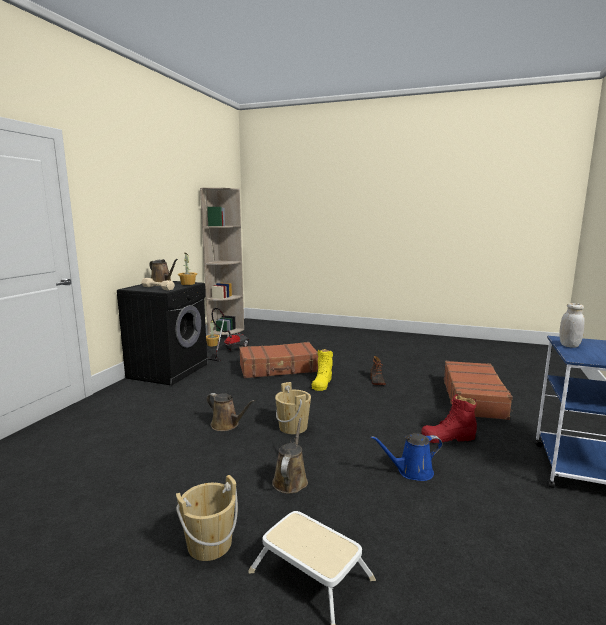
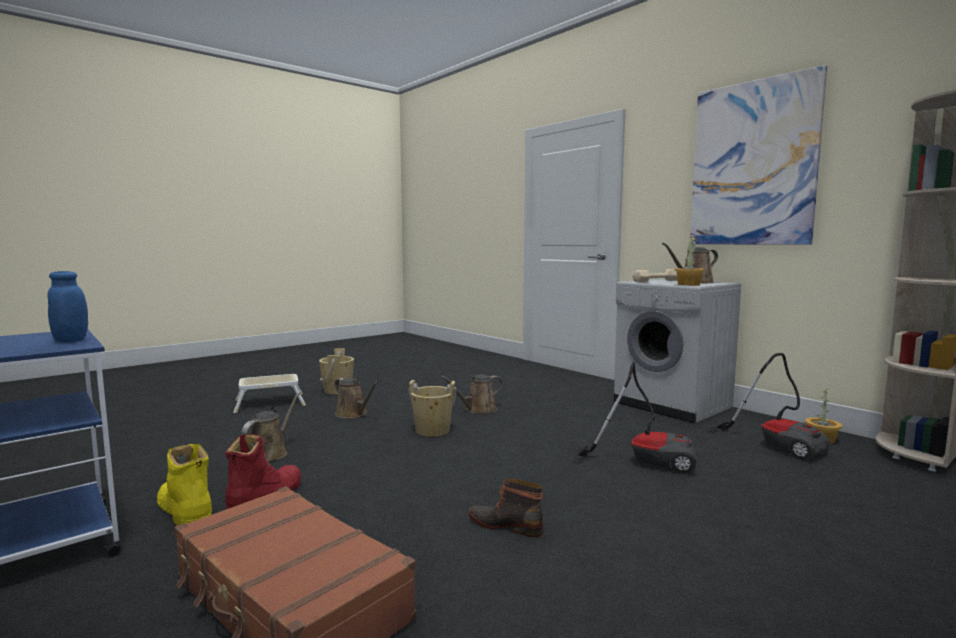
camera: 120 degrees right, 5 degrees down
black washing machine [117,281,207,386] -> white washing machine [614,279,741,424]
brown suitcase [239,342,318,378] -> vacuum cleaner [573,361,696,474]
yellow boot [312,349,333,391] -> yellow boot moved to [157,444,212,525]
blue watering can [371,433,442,481] -> brown watering can [242,392,301,462]
white jar [559,303,585,348] -> blue jar [47,271,88,342]
none -> picture [690,65,827,245]

